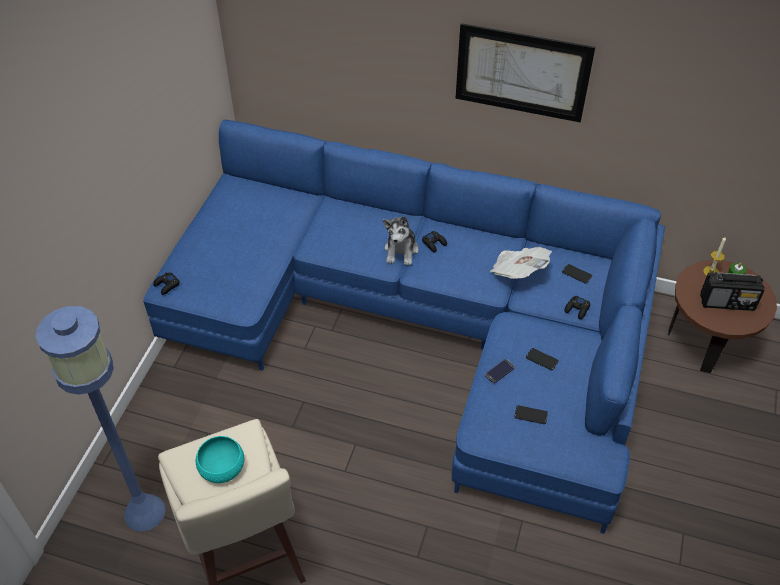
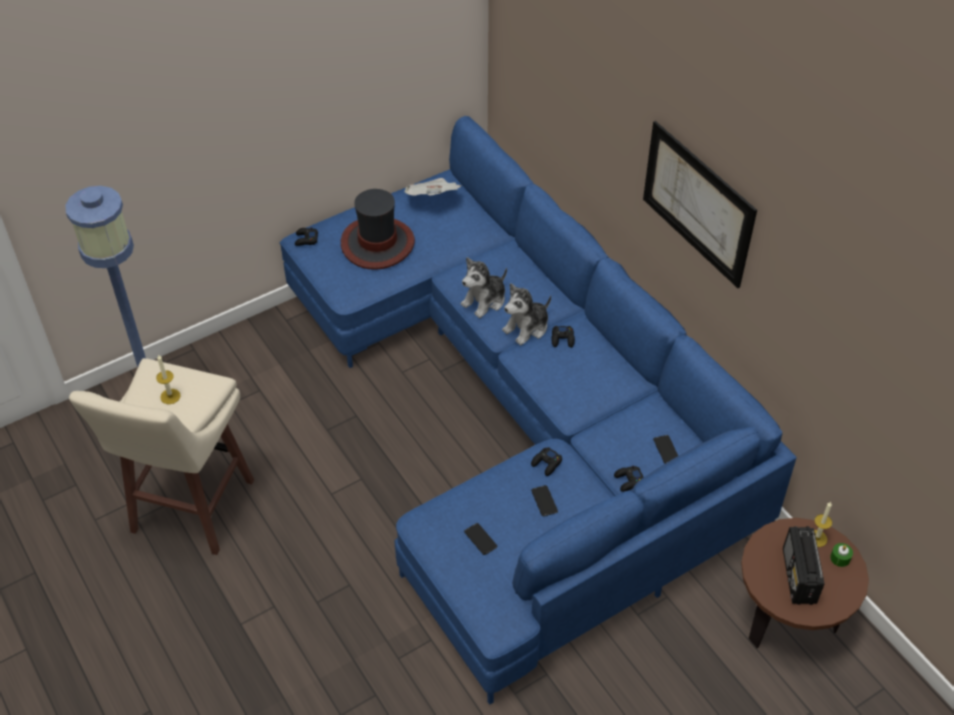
camera: 40 degrees right, 0 degrees up
turquoise bowl [196,436,244,483] -> candle [156,354,181,404]
phone [485,359,515,383] -> none
newspaper [490,247,552,279] -> newspaper moved to [404,178,461,196]
radio [700,272,765,311] -> radio turned 45 degrees clockwise [783,526,824,605]
none -> hat [341,189,415,270]
none -> plush toy [461,257,507,318]
none -> black game controller [531,447,562,476]

